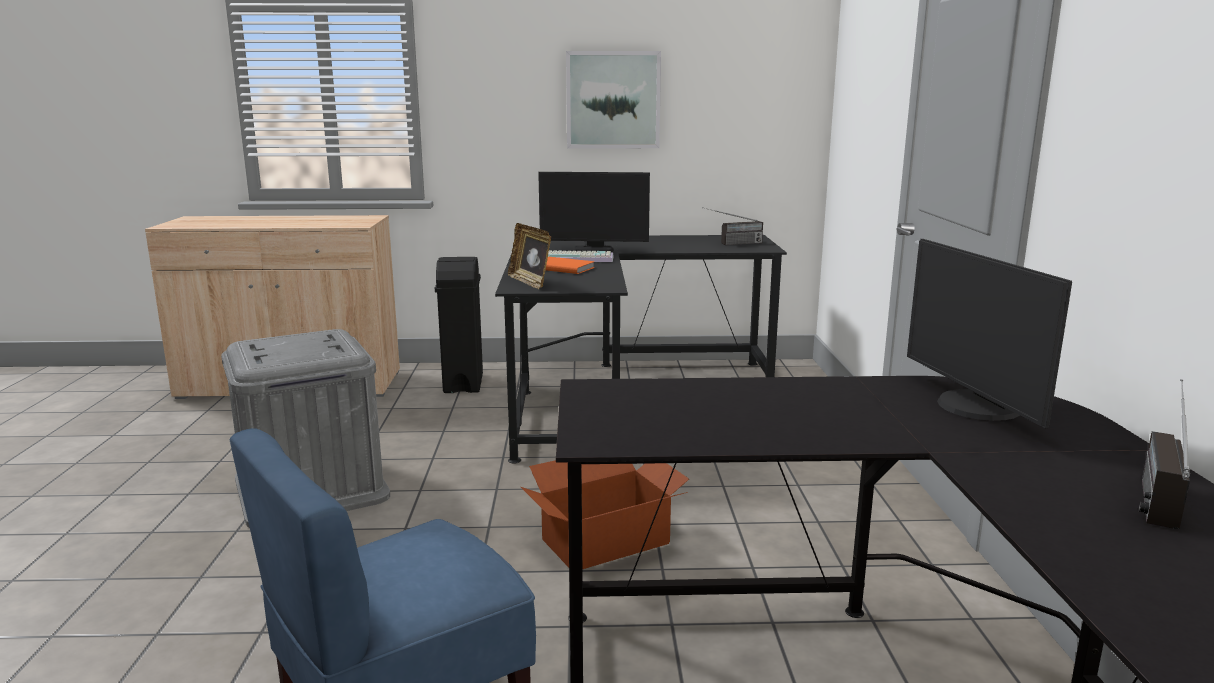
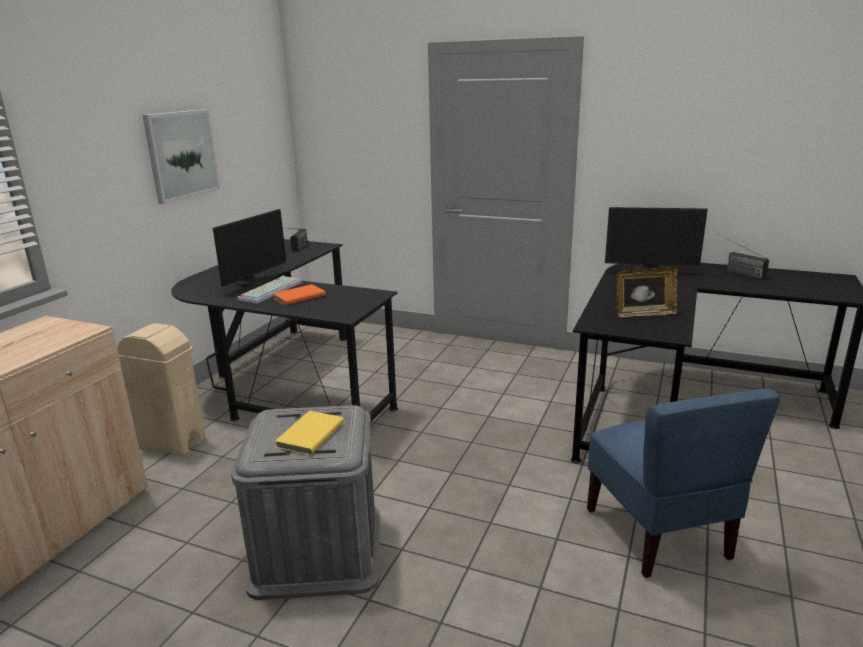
camera: 65 degrees left, 5 degrees up
black trash can [435,257,483,393] -> beige trash can [117,323,206,456]
picture frame [508,223,551,289] -> picture frame moved to [617,267,677,317]
cardboard box [521,460,689,569] -> none
none -> yellow book [275,411,344,455]

